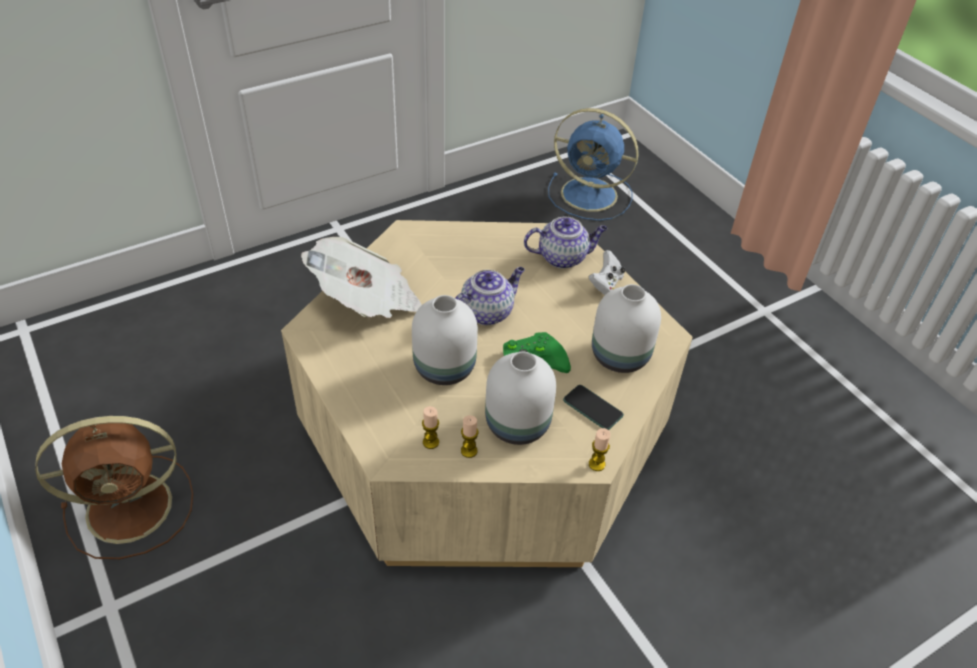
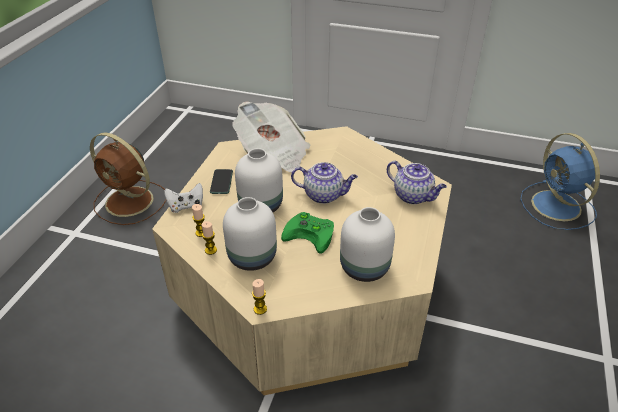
camera: 50 degrees right, 5 degrees down
phone [563,385,624,430] -> phone moved to [210,169,233,194]
white game controller [589,250,625,295] -> white game controller moved to [164,183,203,213]

